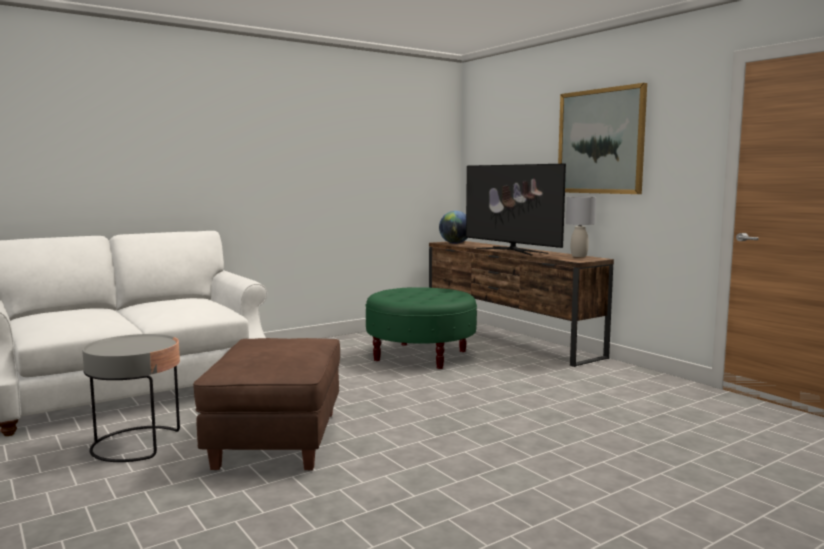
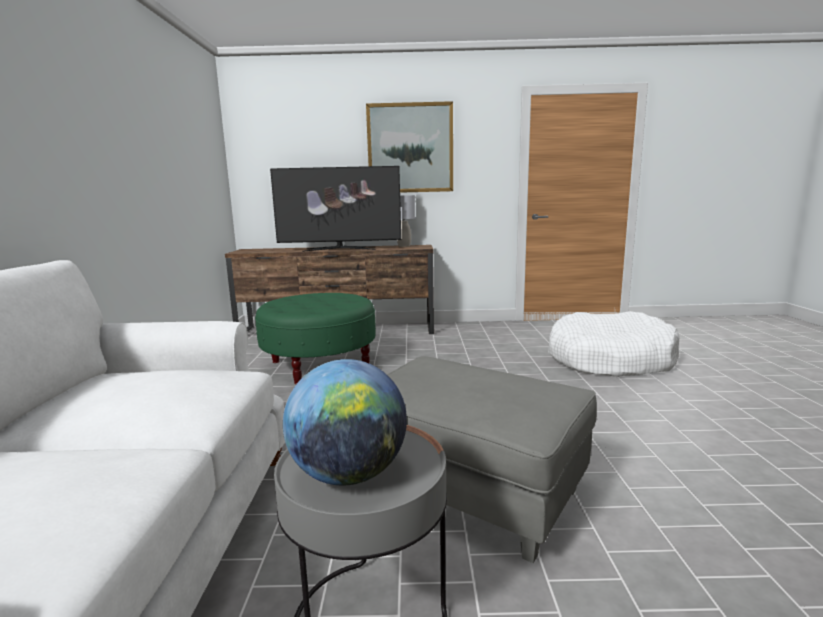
camera: 55 degrees left, 5 degrees up
brown ottoman [193,338,340,470] -> grey ottoman [387,356,597,563]
globe [439,211,467,244] -> globe moved to [283,359,407,485]
none -> white dog bed [548,311,679,377]

